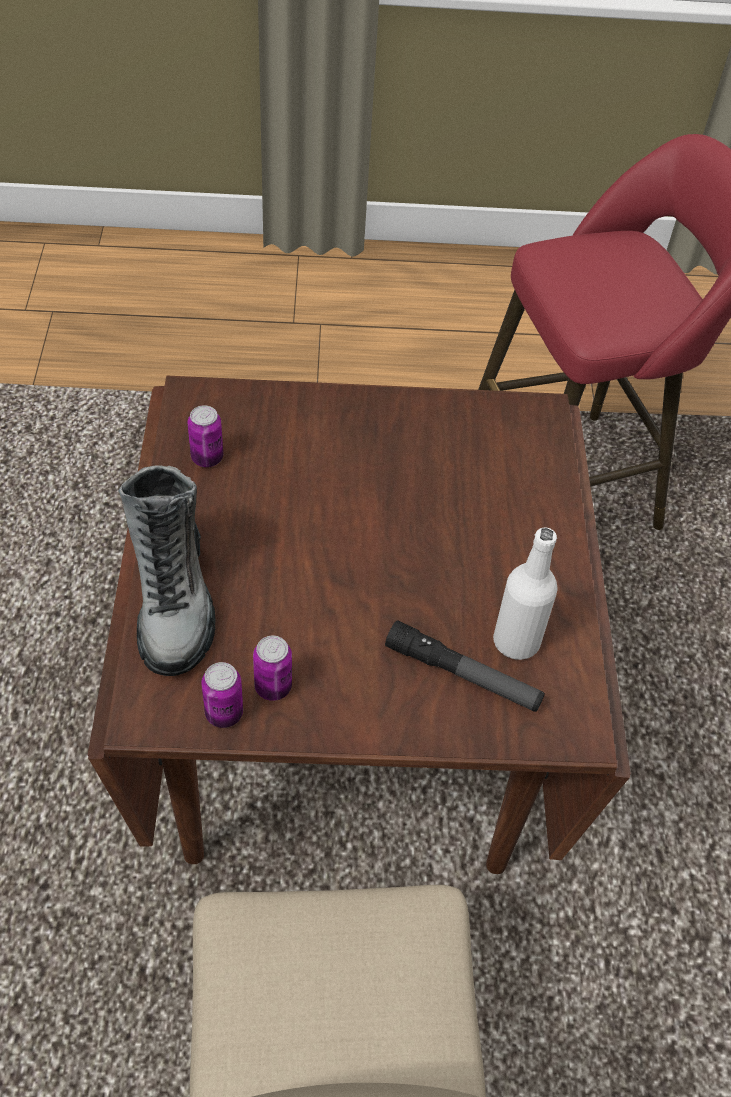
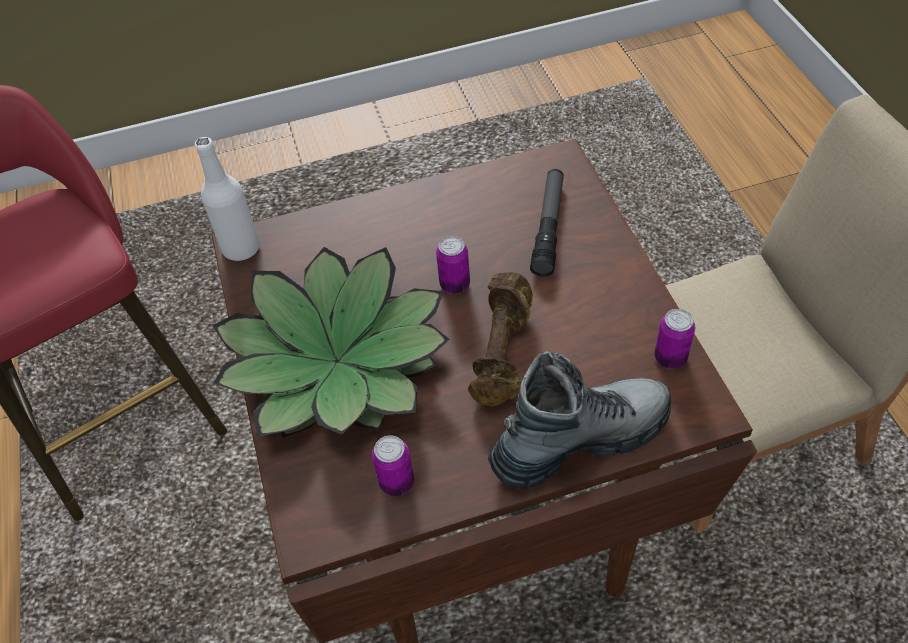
camera: 100 degrees left, 0 degrees up
can [253,636,292,701] -> can moved to [436,236,470,294]
white bottle [493,527,558,660] -> white bottle moved to [195,137,260,261]
none -> potted plant [212,247,450,438]
none -> brown dumbbell [468,272,533,407]

